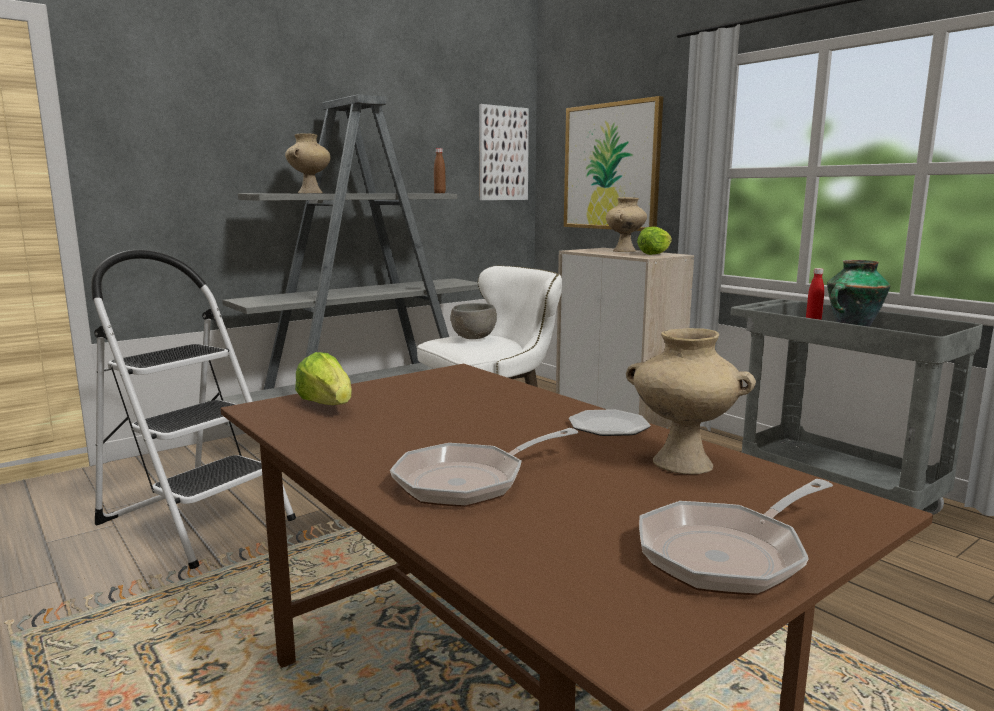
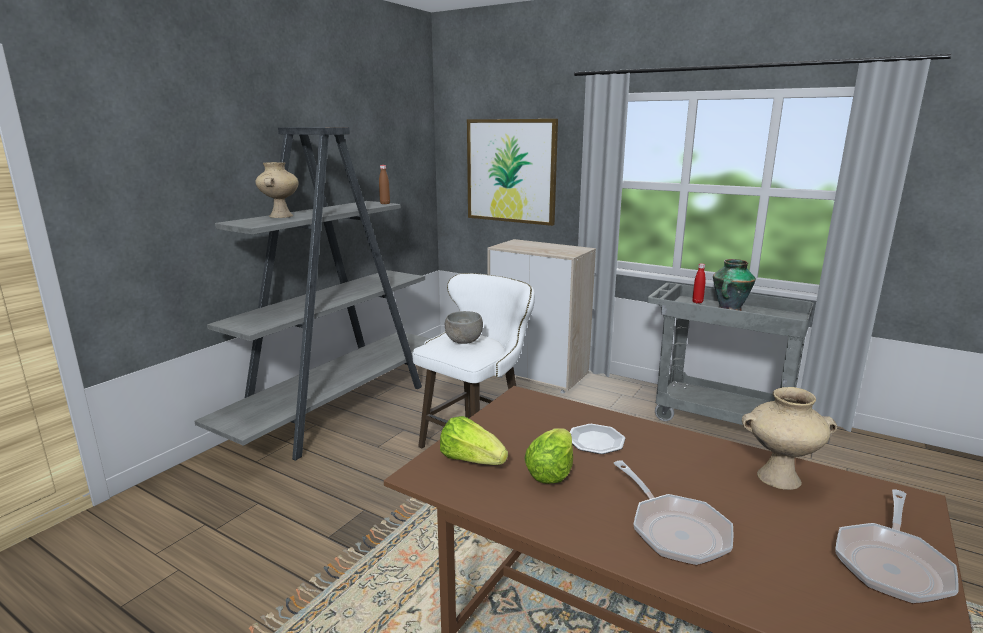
camera: 20 degrees left, 5 degrees up
step ladder [91,250,296,569] -> none
frying pan [390,428,578,507] -> frying pan turned 60 degrees counterclockwise [613,460,733,566]
picture [479,104,529,200] -> none
plate [569,409,650,436] -> plate moved to [570,424,625,454]
beige vase [606,197,647,252] -> none
lettuce [637,227,672,255] -> lettuce moved to [524,429,573,484]

